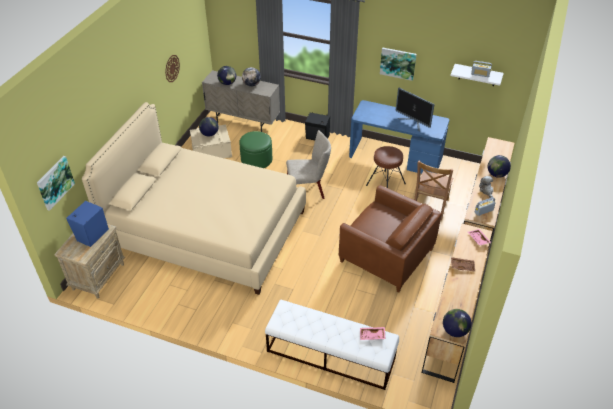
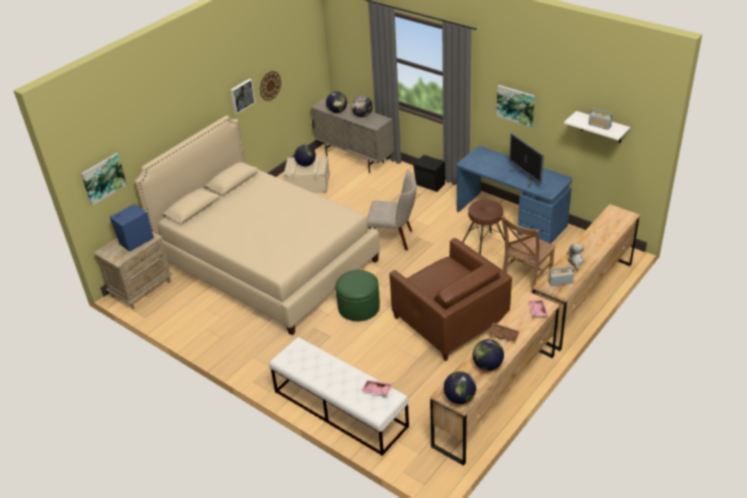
camera: 20 degrees right, 5 degrees down
green ottoman [239,131,272,168] -> green ottoman moved to [335,270,380,321]
globe [488,155,511,178] -> globe moved to [473,339,504,371]
none -> picture [231,79,255,114]

